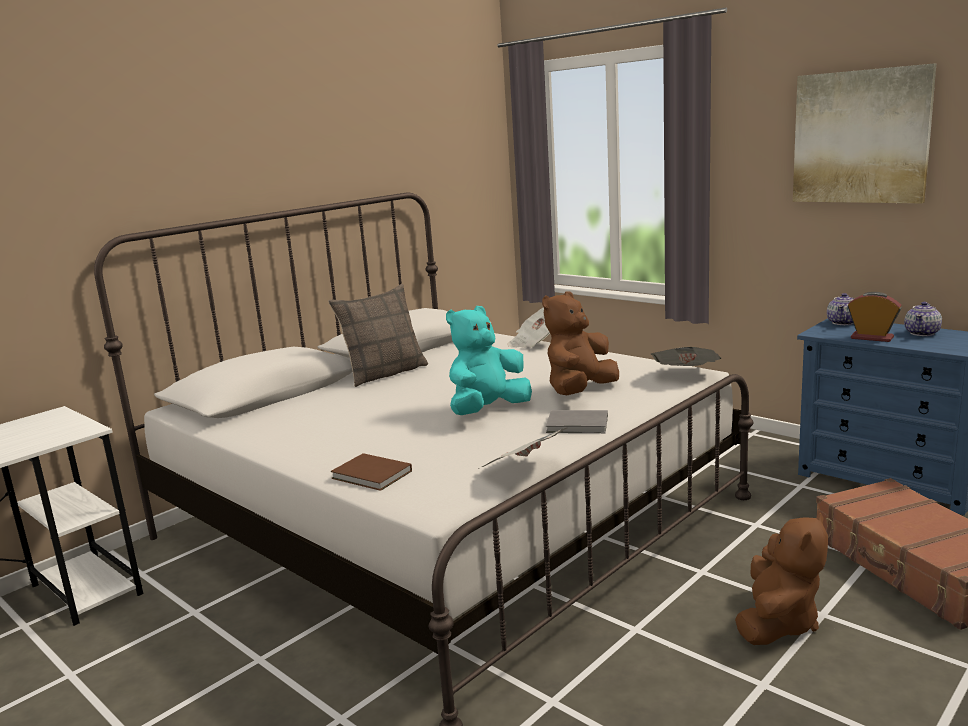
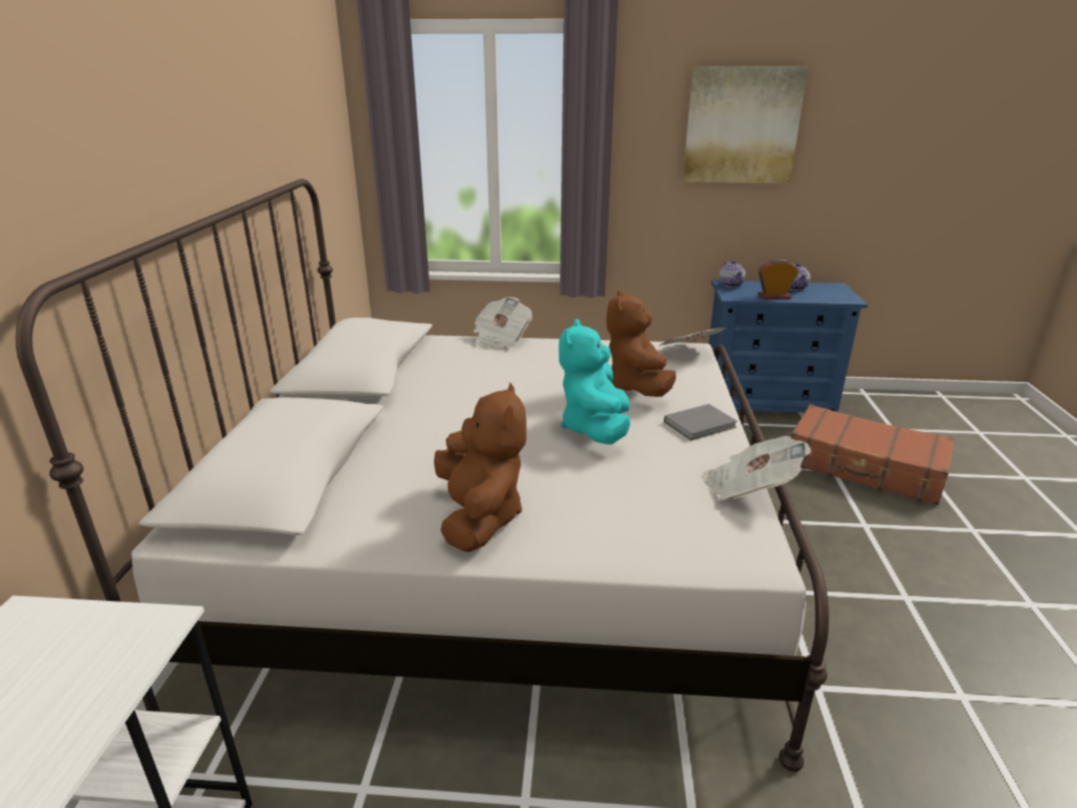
camera: 40 degrees left, 10 degrees up
pillow [328,284,428,387] -> none
brown book [331,453,412,491] -> none
brown plush toy [735,512,828,645] -> brown plush toy moved to [434,383,527,552]

